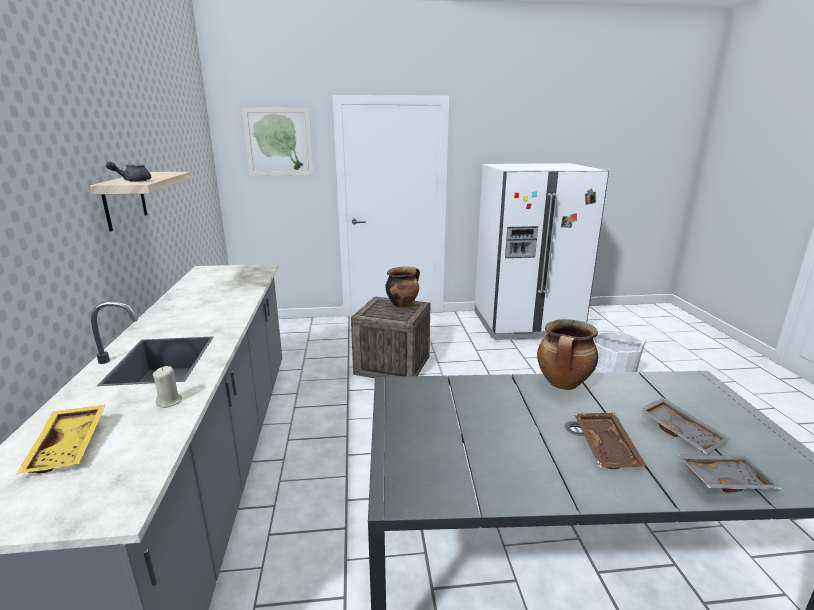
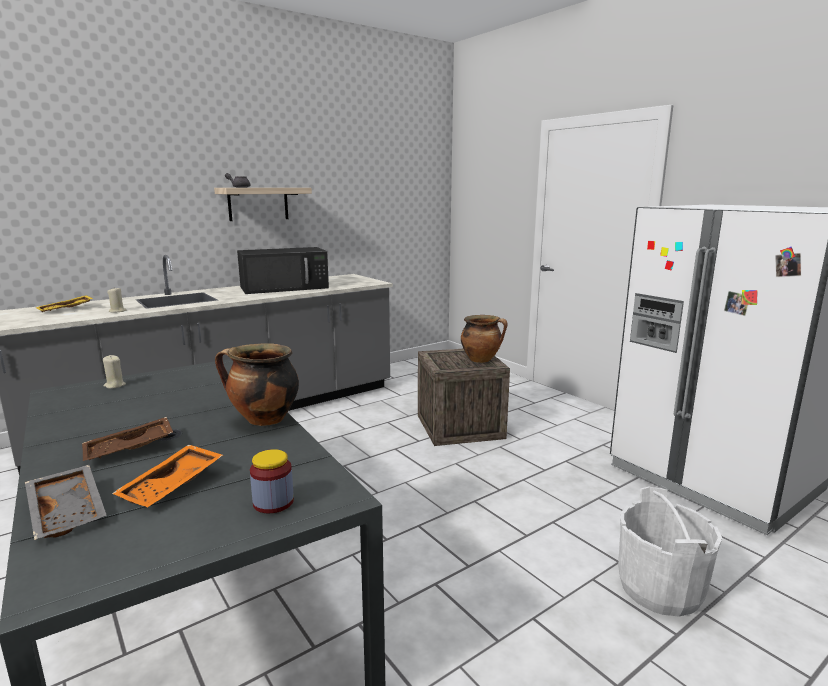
camera: 60 degrees right, 5 degrees down
picture [242,108,314,176] -> none
grey tray [639,398,730,454] -> orange tray [112,444,223,507]
none -> beige candle [103,355,126,389]
none -> black microwave [237,247,329,294]
none -> jar [250,449,294,513]

